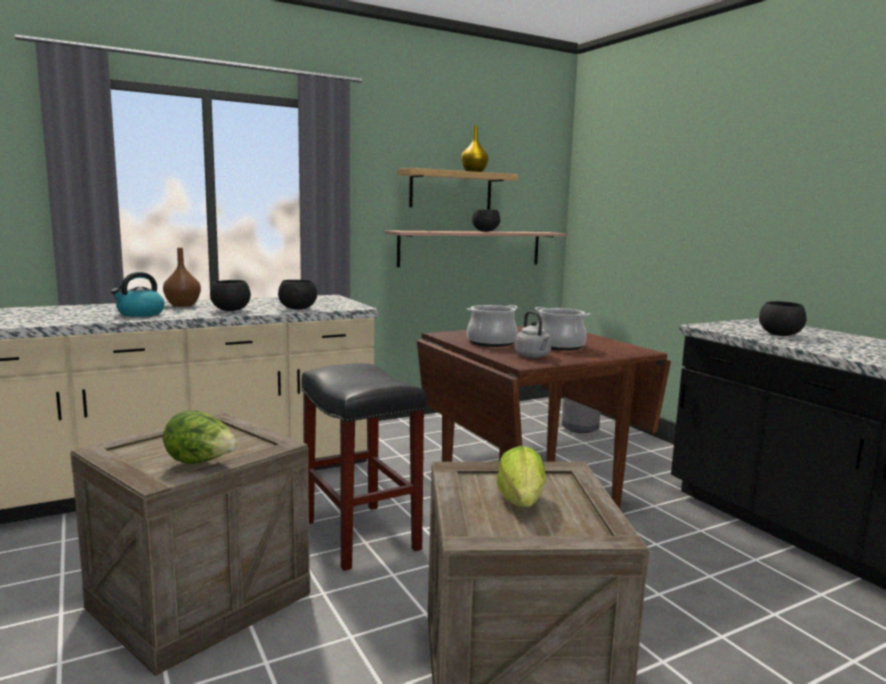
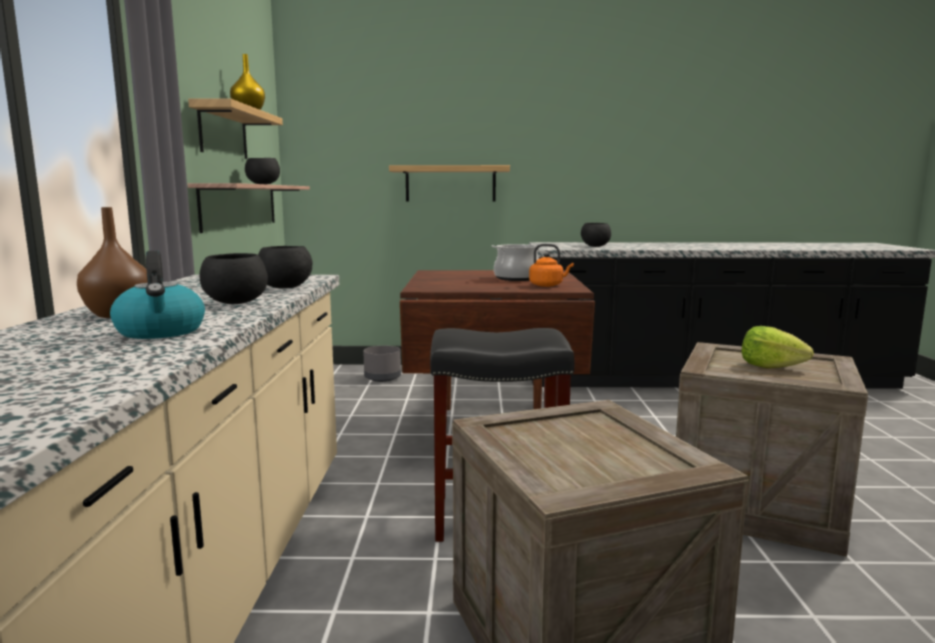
camera: 60 degrees left, 0 degrees up
lettuce [163,411,238,464] -> none
cooking pot [467,305,519,347] -> none
grey kettle [515,311,552,358] -> orange kettle [529,244,574,287]
none -> shelf [389,165,510,201]

